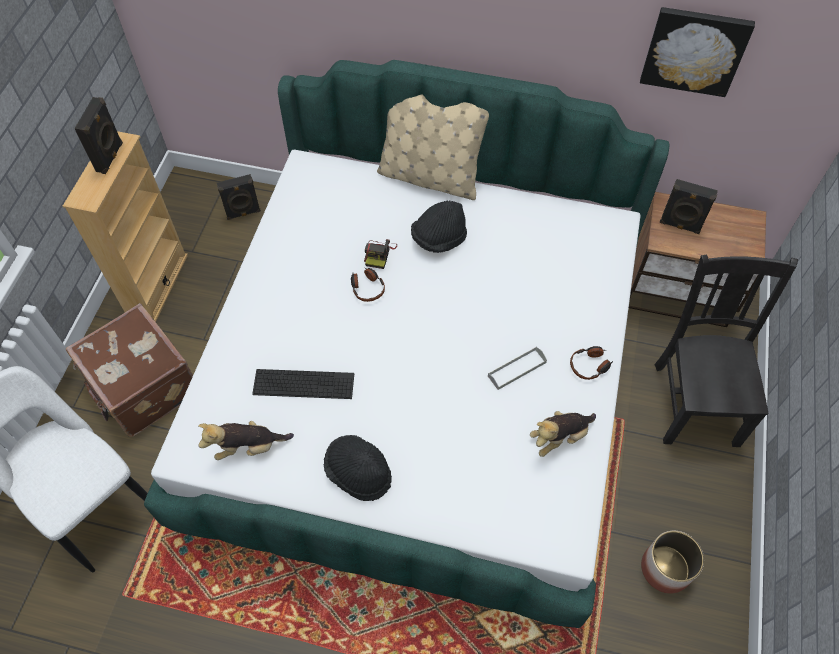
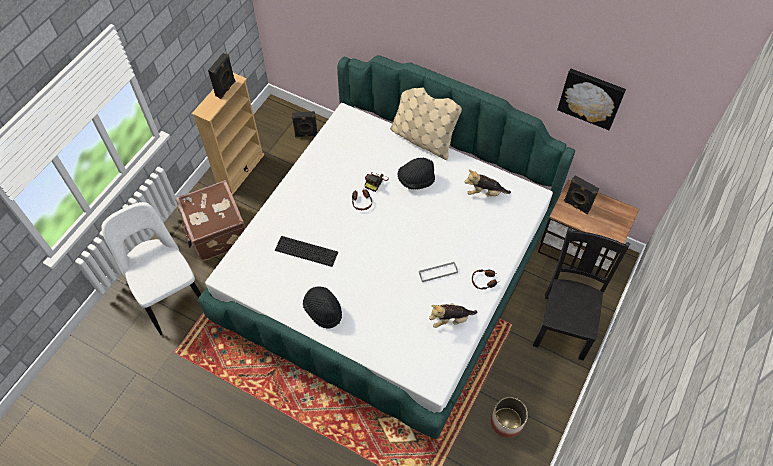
camera: 15 degrees right, 0 degrees up
plush toy [198,421,294,460] -> plush toy moved to [465,170,511,196]

